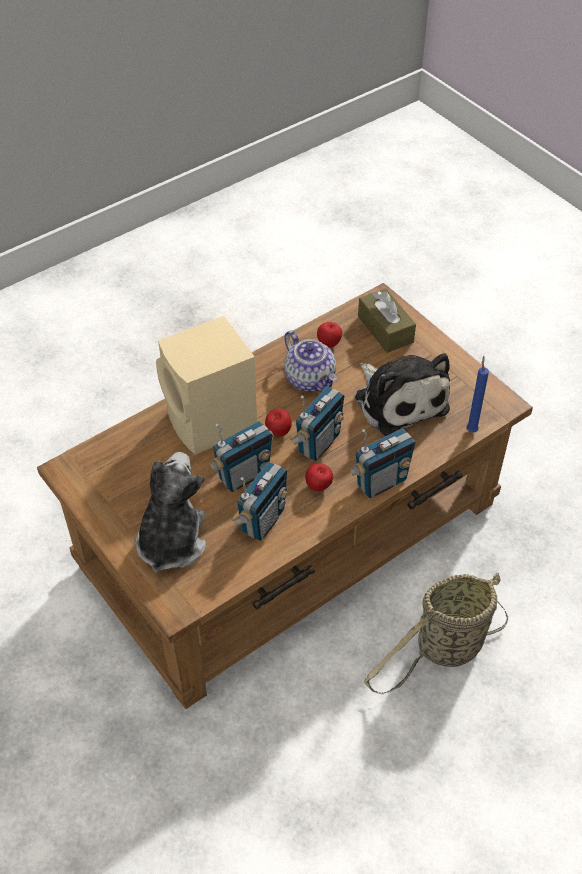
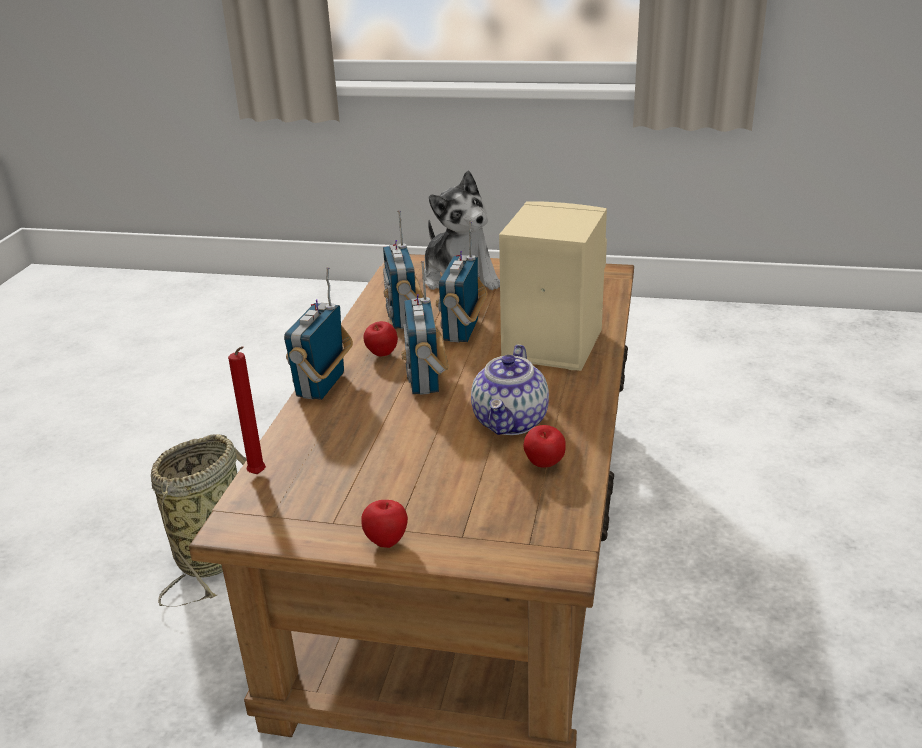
camera: 140 degrees right, 20 degrees down
apple [265,409,292,436] -> apple moved to [361,500,408,548]
teapot [284,331,337,392] -> teapot turned 90 degrees counterclockwise [471,345,549,435]
plush toy [355,353,450,436] -> none
brown tissue box [358,288,416,353] -> none
blue candle [466,356,489,432] -> red candle [228,346,266,474]

